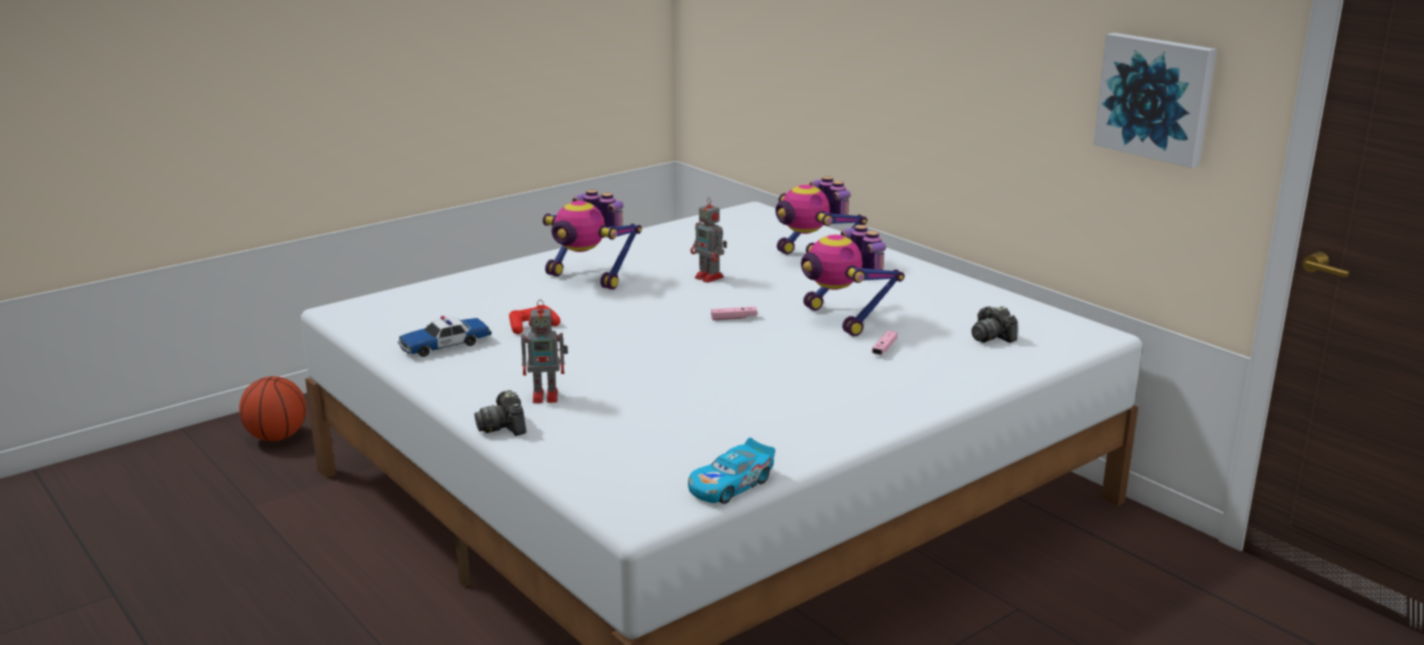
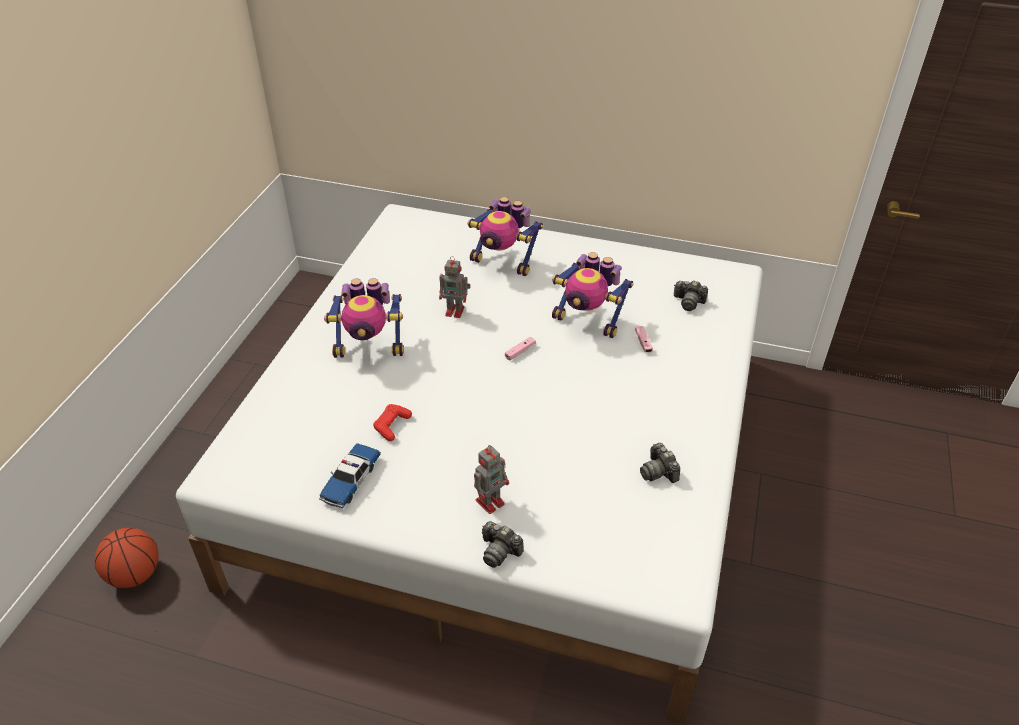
camera: 35 degrees left, 20 degrees up
toy car [688,438,775,504] -> none
picture [1093,33,1217,168] -> none
none -> camera [640,443,680,483]

